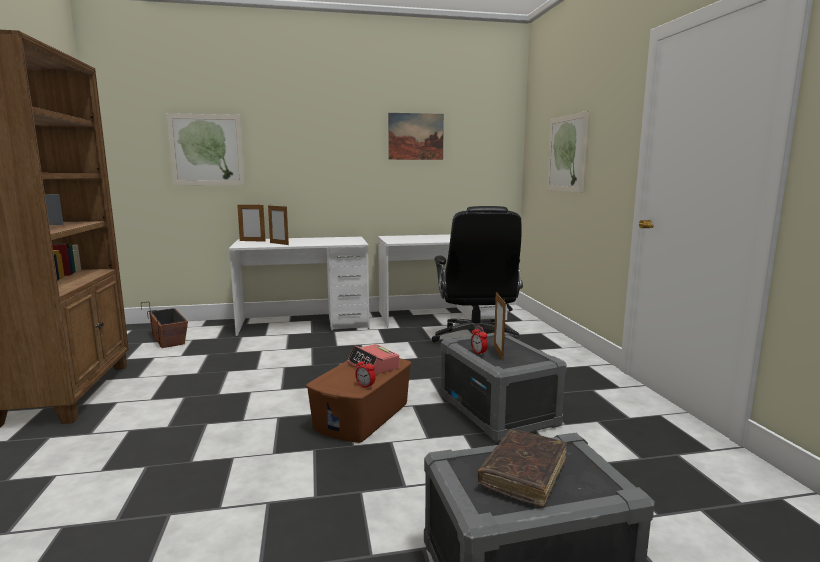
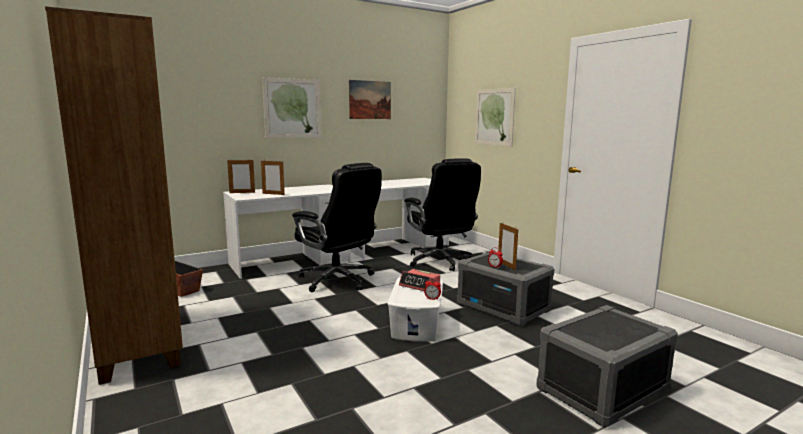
camera: 20 degrees left, 0 degrees up
picture [166,113,245,186] -> picture moved to [262,77,321,139]
brown storage box [306,358,412,443] -> white storage box [388,277,443,342]
brown book [478,430,567,507] -> none
none -> black office chair [292,163,382,292]

